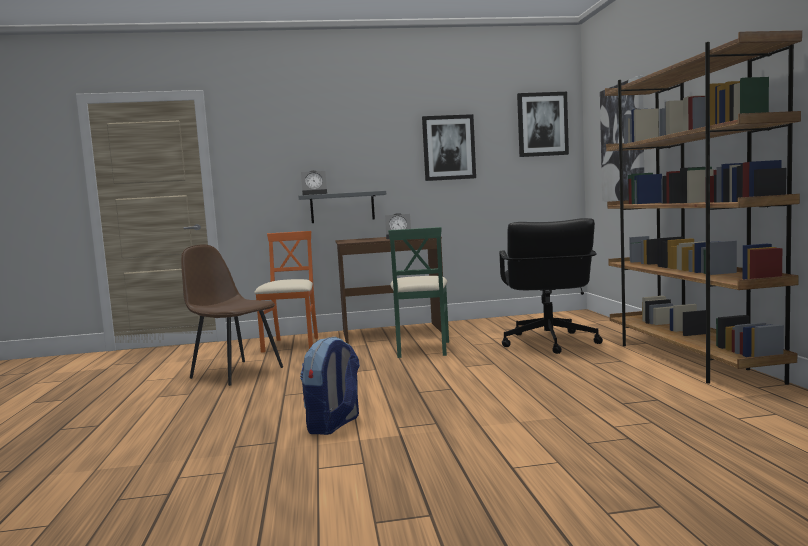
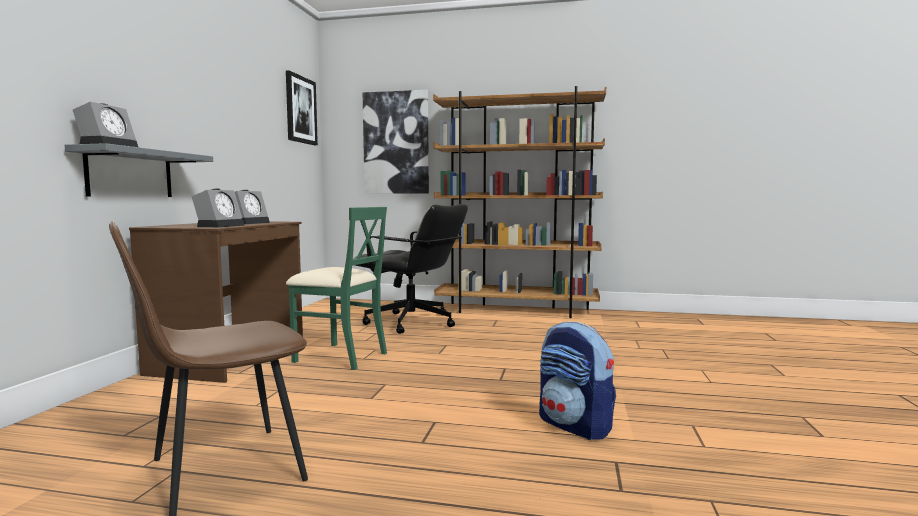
camera: 70 degrees left, 0 degrees up
orange chair [254,231,318,353] -> none
picture [422,114,476,181] -> none
none -> alarm clock [191,188,245,227]

